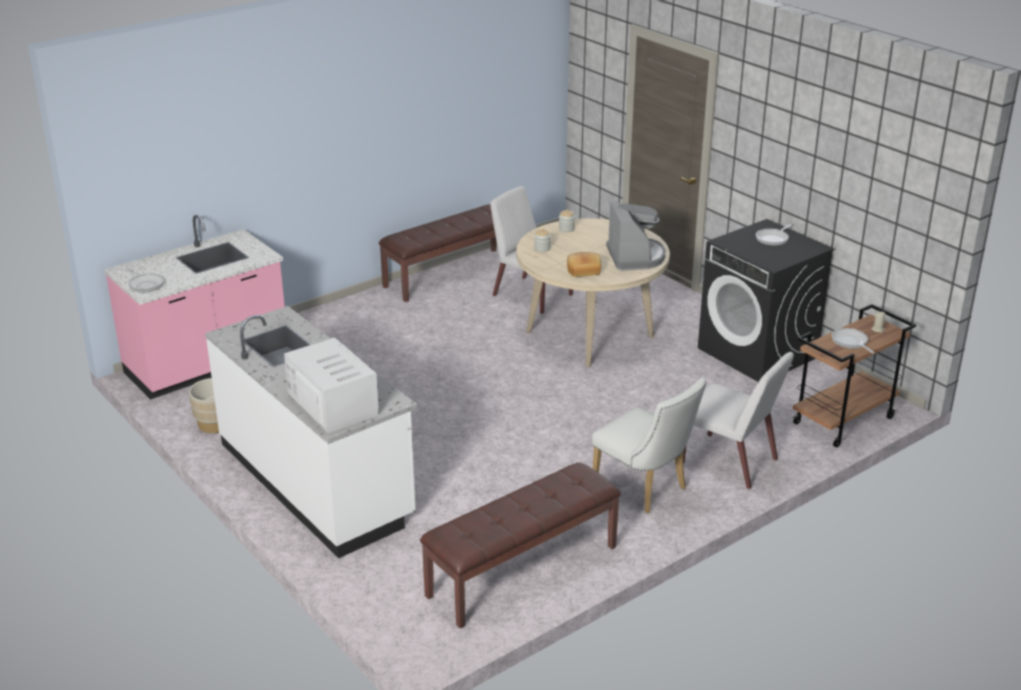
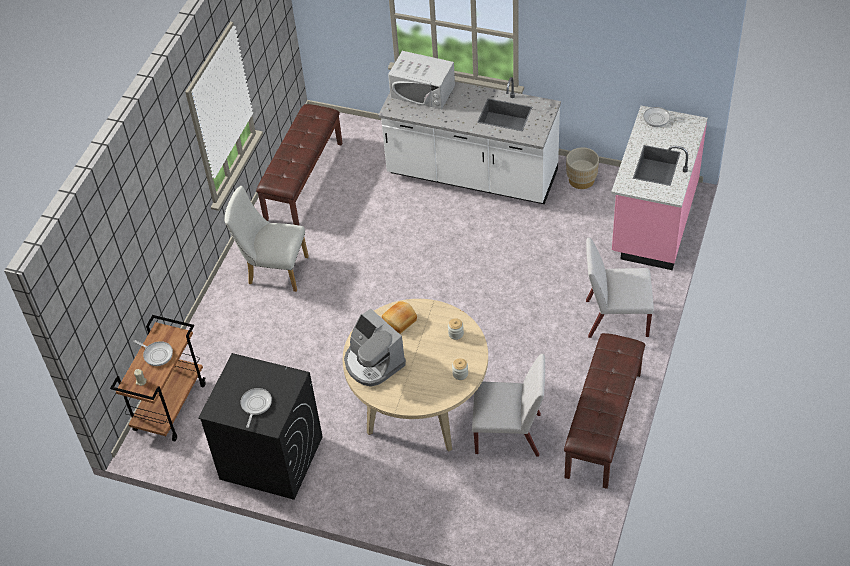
camera: 150 degrees right, 20 degrees up
white chair [683,352,794,489] -> white chair moved to [586,238,654,338]

